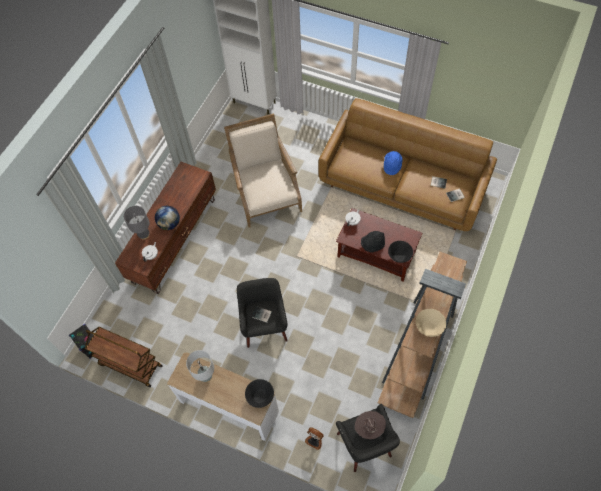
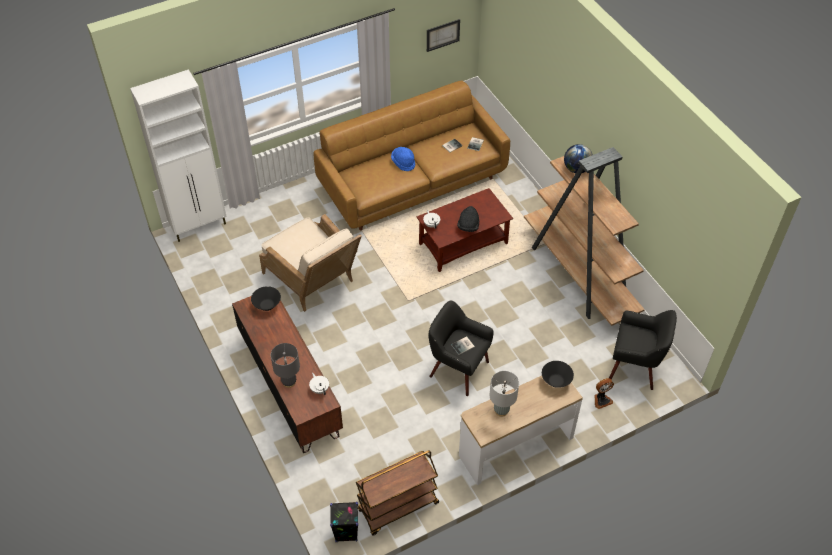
camera: 55 degrees left, 10 degrees down
globe [155,206,180,230] -> globe moved to [564,144,593,173]
beige armchair [224,114,302,227] -> beige armchair turned 150 degrees counterclockwise [259,214,362,312]
brown hat [355,411,386,439] -> none
black bowl [388,241,413,263] -> black bowl moved to [251,286,281,311]
beige bowl [416,309,446,337] -> none
none -> picture [427,19,460,52]

